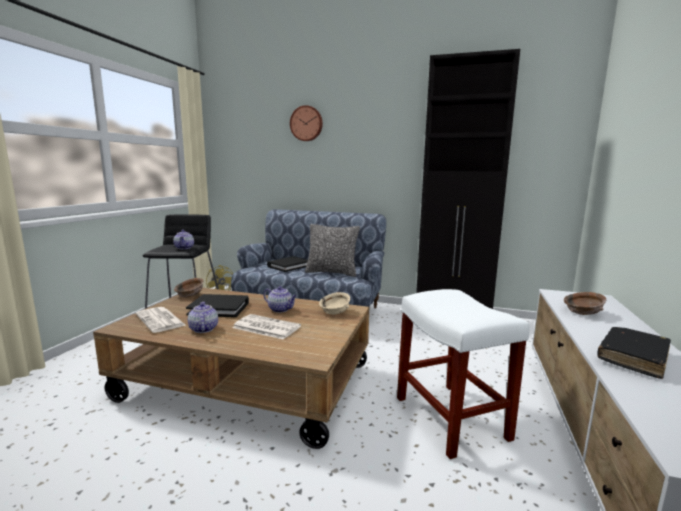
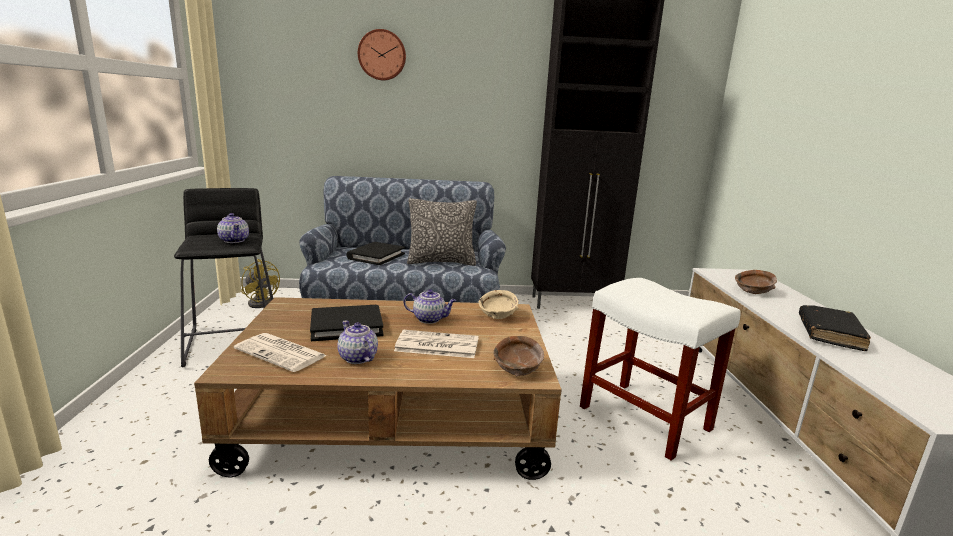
camera: 20 degrees left, 5 degrees up
brown bowl [174,278,203,297] -> brown bowl moved to [493,336,544,377]

